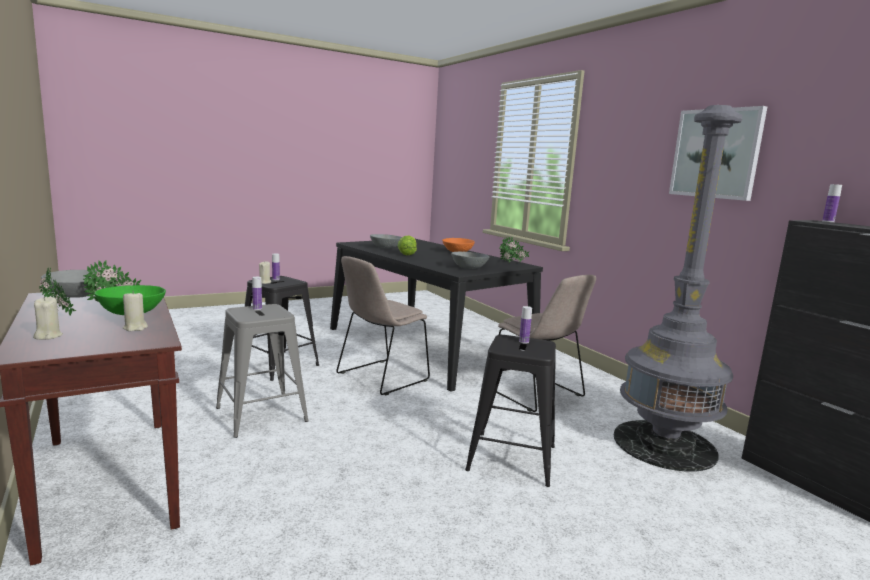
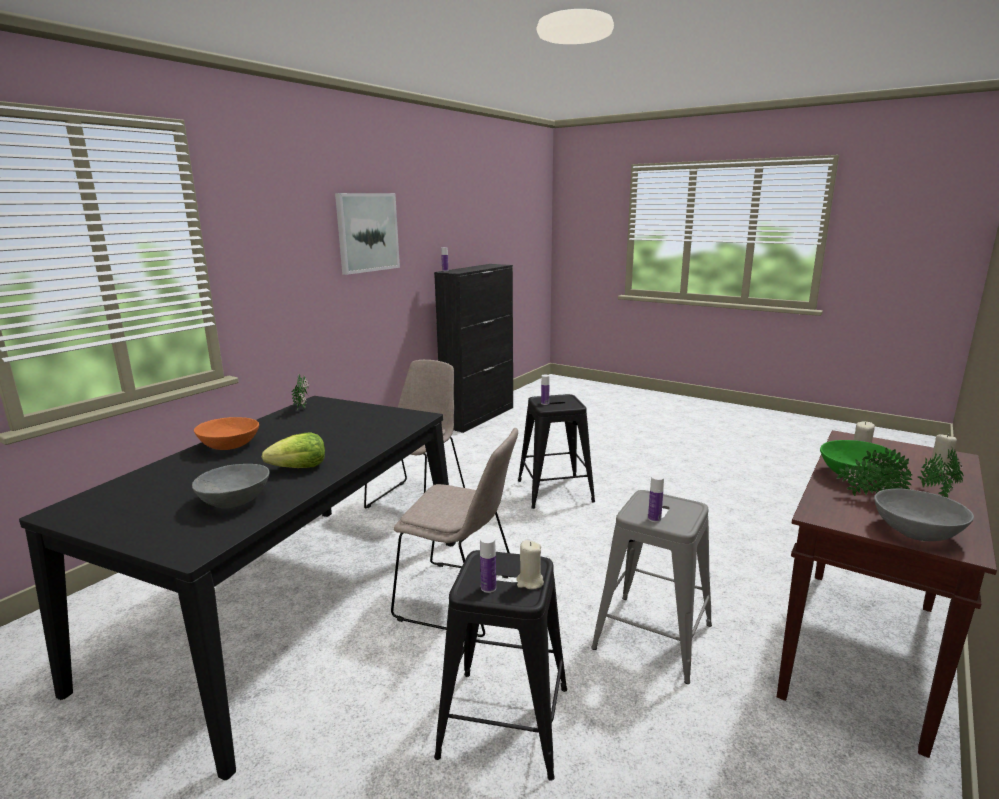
camera: 115 degrees left, 5 degrees up
grey bowl [451,252,489,269] -> none
grey floor lamp [614,105,742,472] -> none

